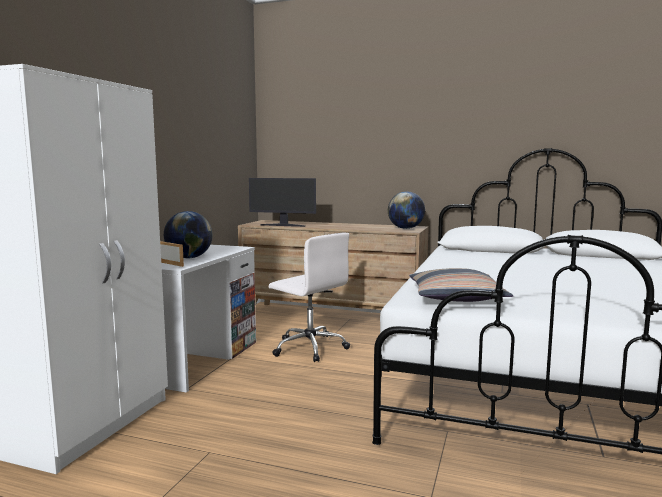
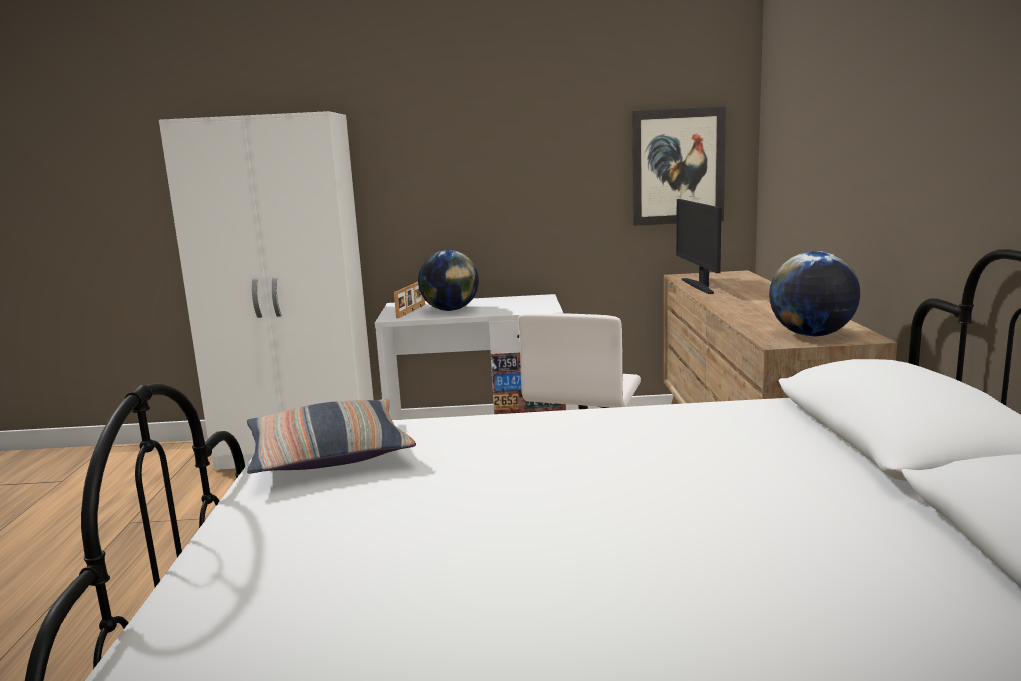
camera: 70 degrees right, 5 degrees up
none -> picture [632,106,726,226]

